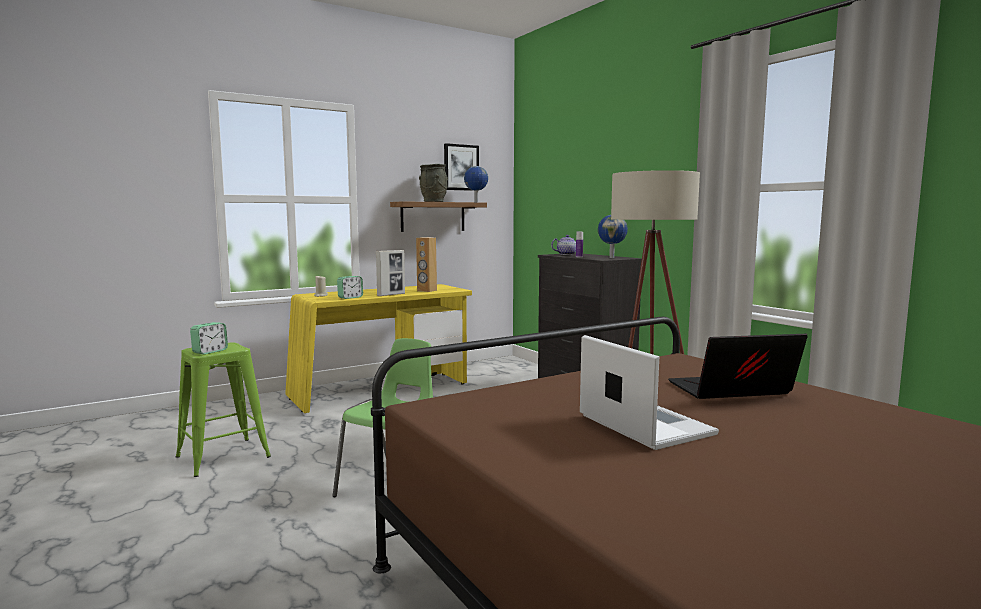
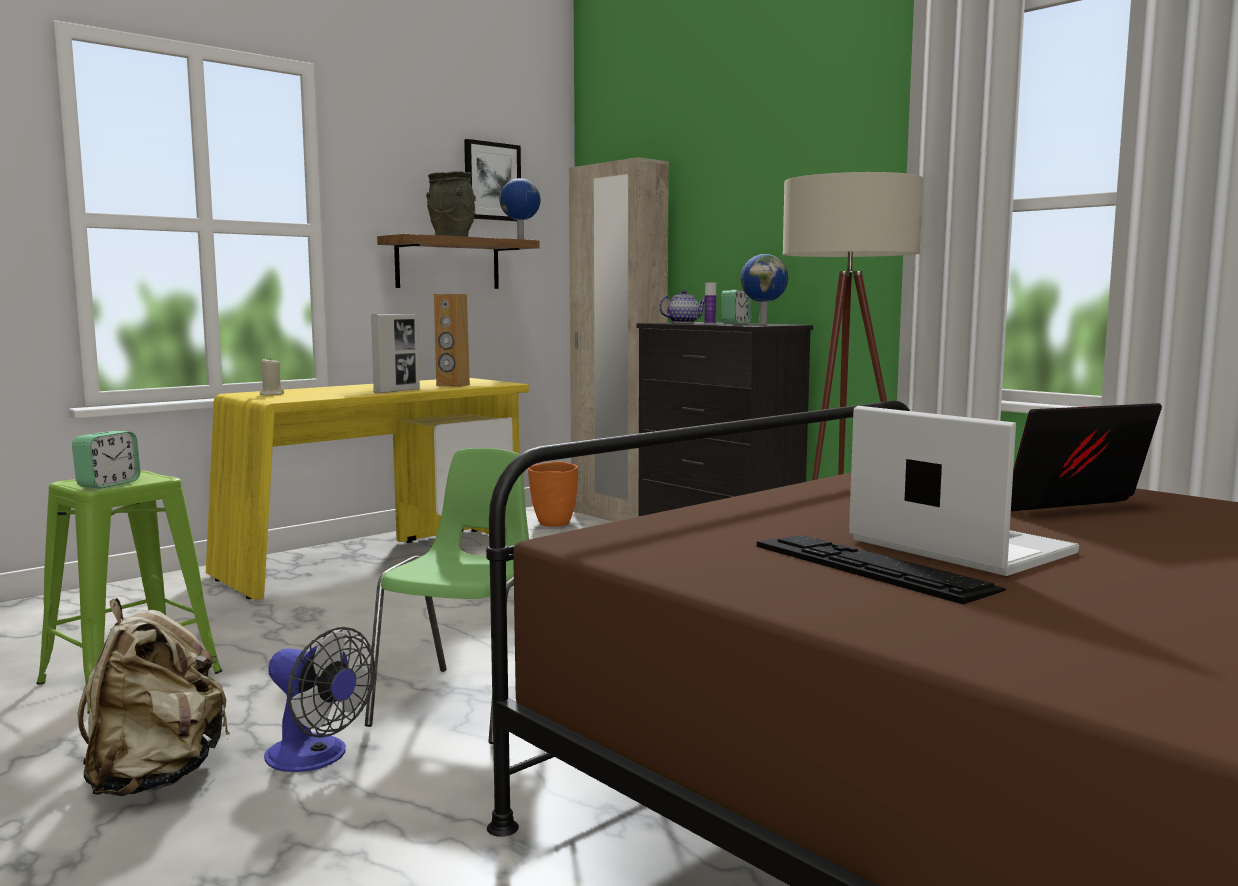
camera: 10 degrees left, 0 degrees up
alarm clock [337,276,363,299] -> alarm clock moved to [721,290,752,324]
none -> beige backpack [78,598,230,796]
none -> fan [264,627,375,772]
none -> orange vase [528,462,578,527]
none -> beige wardrobe [569,157,669,522]
none -> keyboard [757,535,1006,604]

